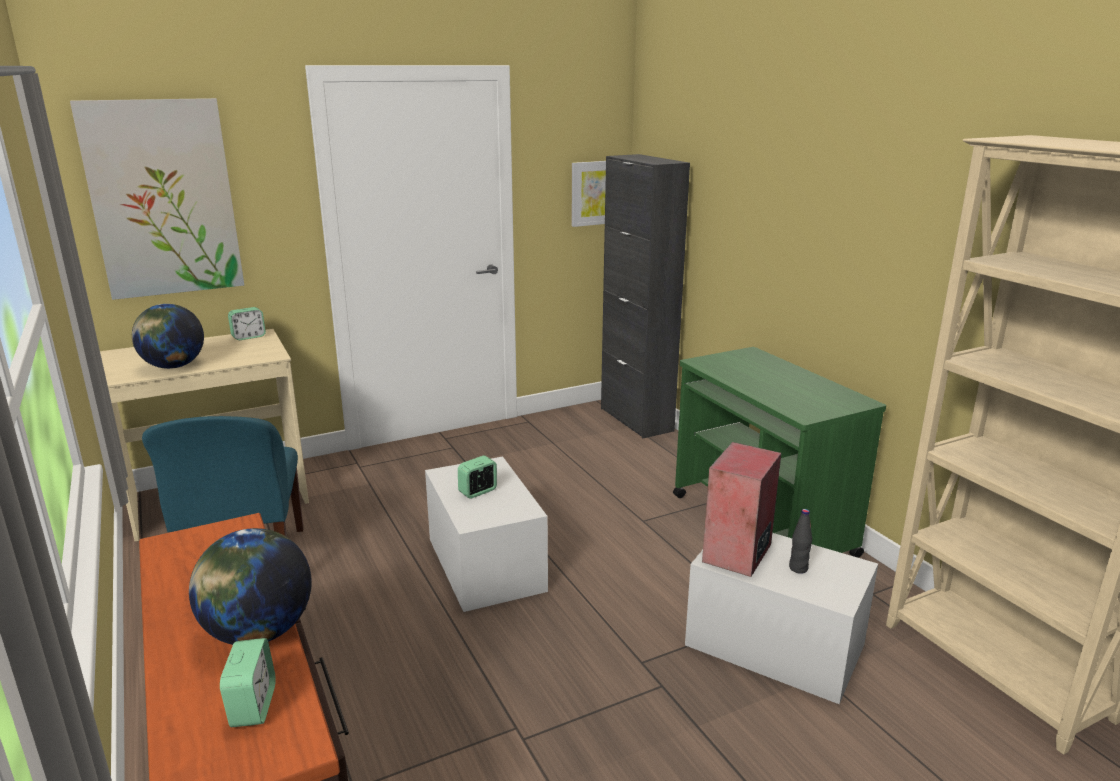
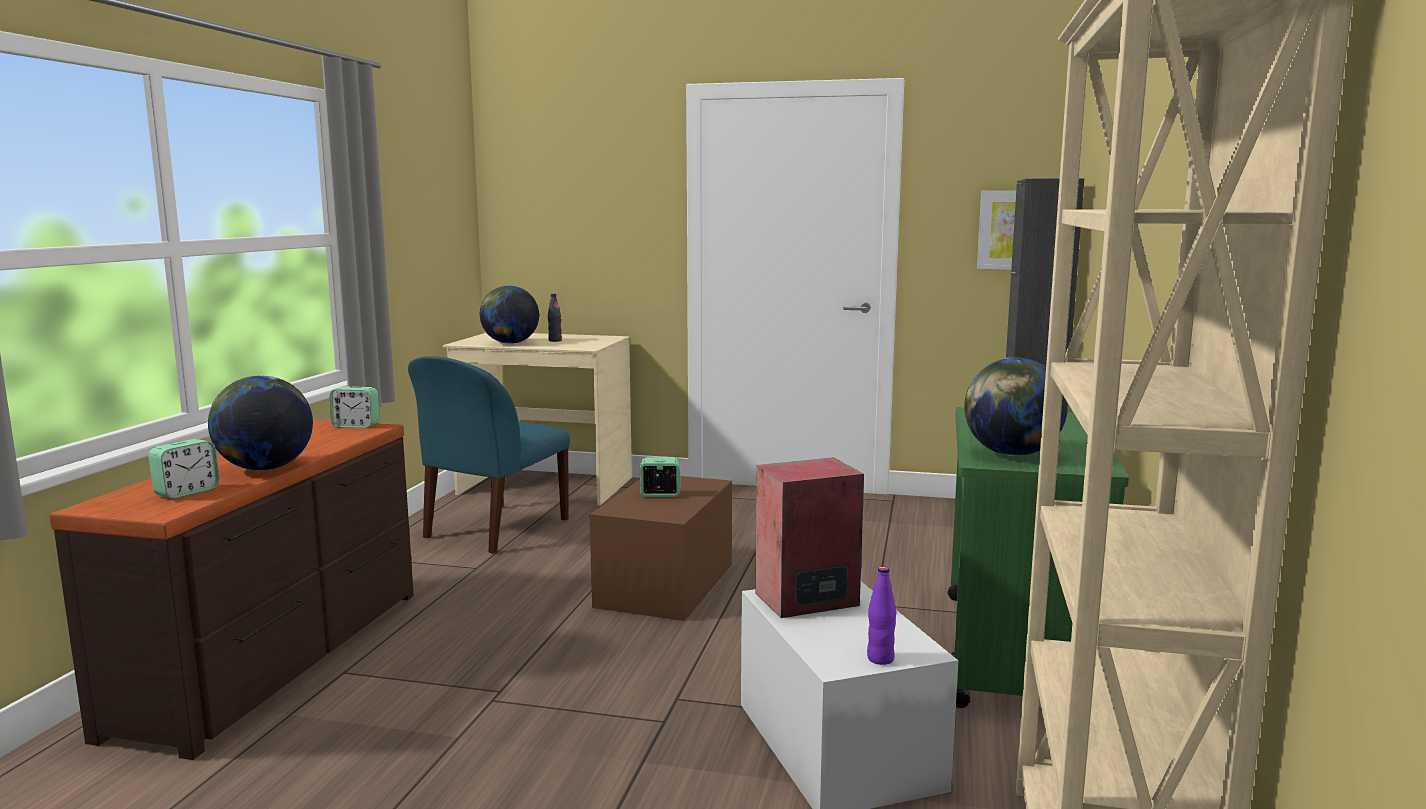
camera: 40 degrees right, 10 degrees down
picture [70,98,244,300] -> none
alarm clock [228,307,266,340] -> alarm clock moved to [330,387,380,428]
white storage box [425,457,548,612] -> brown storage box [590,476,732,621]
black bottle [789,509,812,574] -> black bottle moved to [548,293,562,342]
none -> purple bottle [867,566,896,665]
none -> globe [964,358,1068,456]

